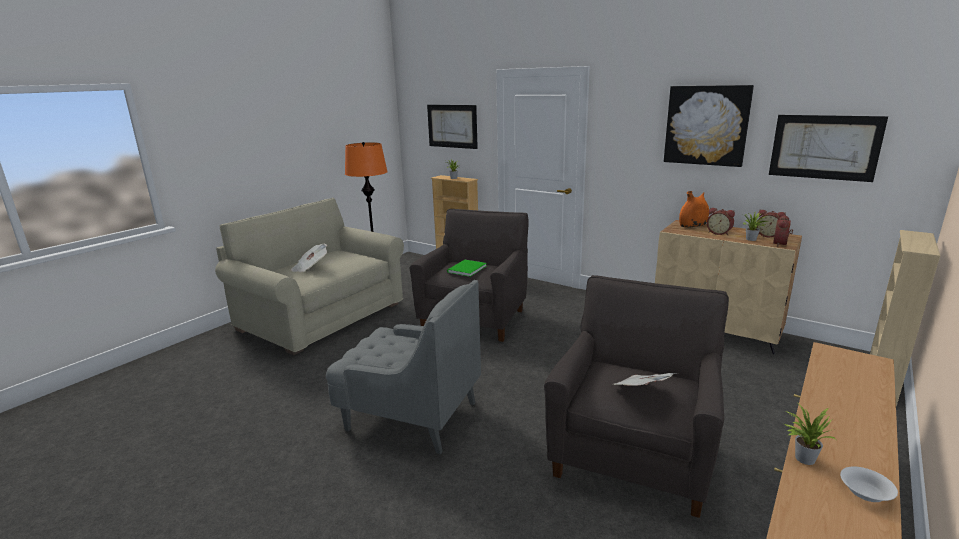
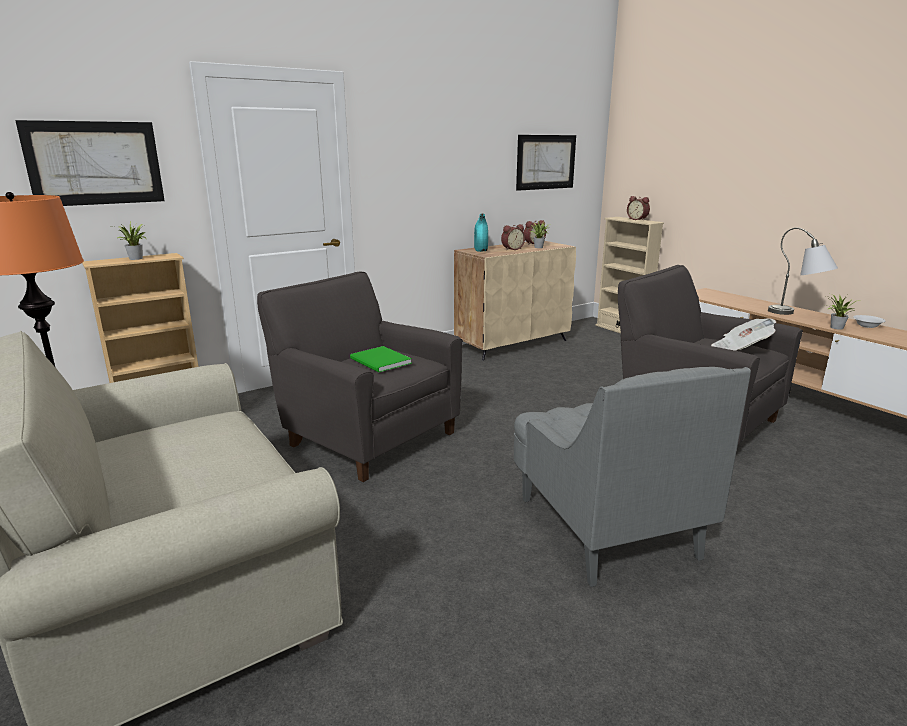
camera: 70 degrees left, 0 degrees up
newspaper [291,244,327,272] -> none
grey armchair [326,280,481,454] -> grey armchair turned 120 degrees clockwise [514,367,751,587]
picture [664,85,754,167] -> none
orange vase [679,191,709,228] -> turquoise vase [474,213,488,252]
alarm clock [773,215,793,247] -> alarm clock moved to [627,196,650,221]
none -> grey table lamp [768,228,838,315]

